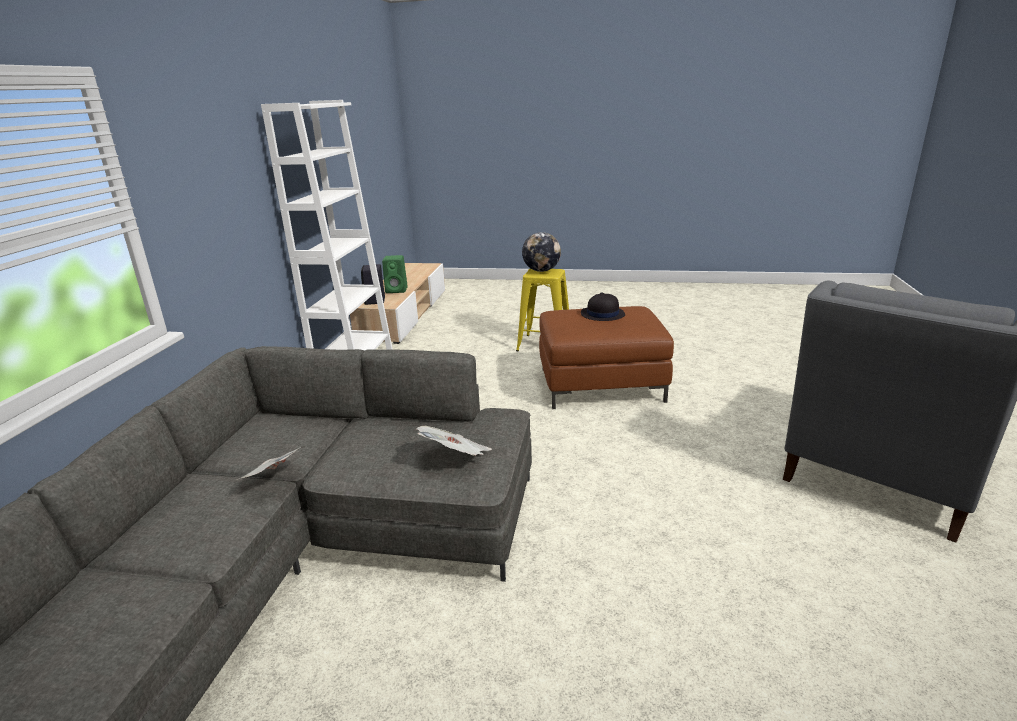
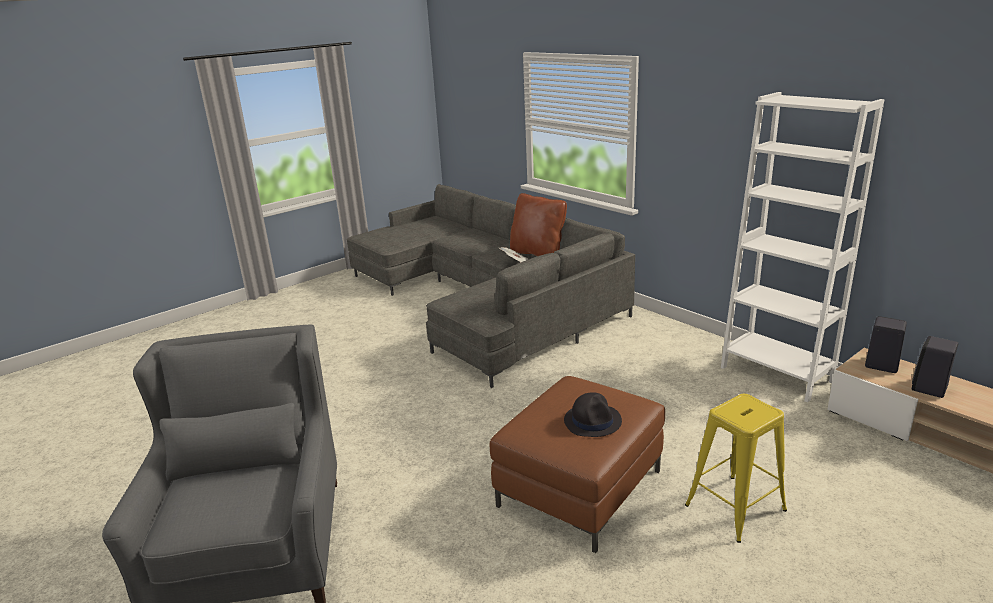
camera: 130 degrees right, 0 degrees up
green speaker [382,255,408,293] -> black speaker [912,336,958,398]
newspaper [416,426,492,456] -> none
globe [522,232,561,272] -> none
none -> brown pillow [510,193,567,256]

